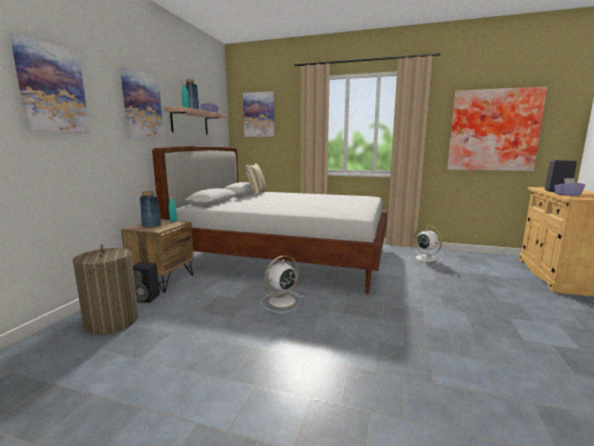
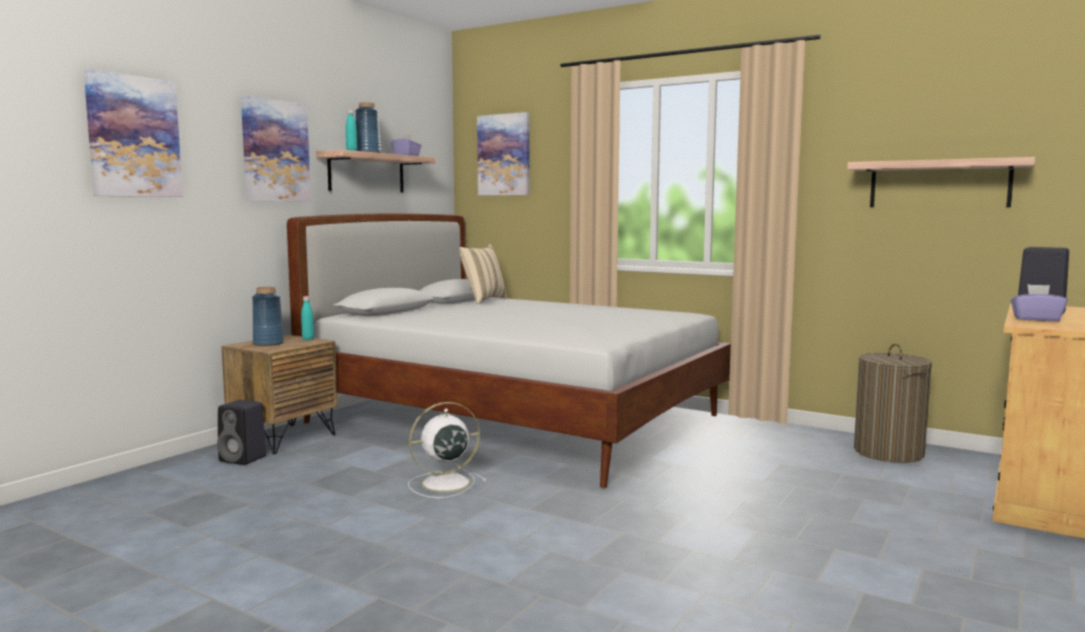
camera: 15 degrees right, 5 degrees down
laundry basket [73,244,138,335] -> laundry basket moved to [854,344,932,463]
white fan [409,225,442,264] -> none
picture [447,86,547,171] -> shelf [847,157,1035,207]

